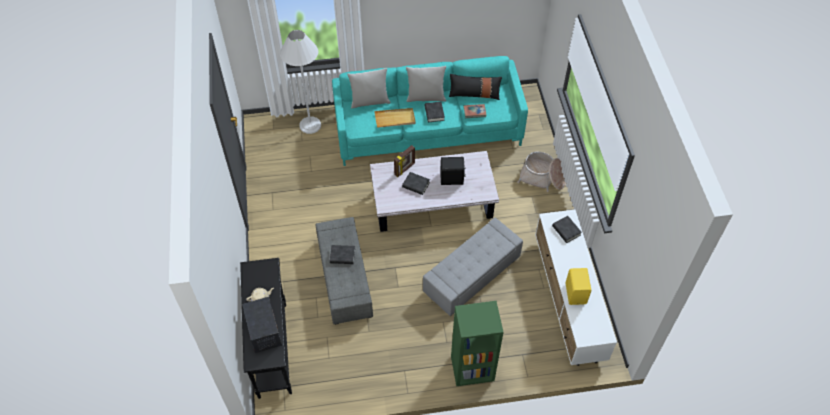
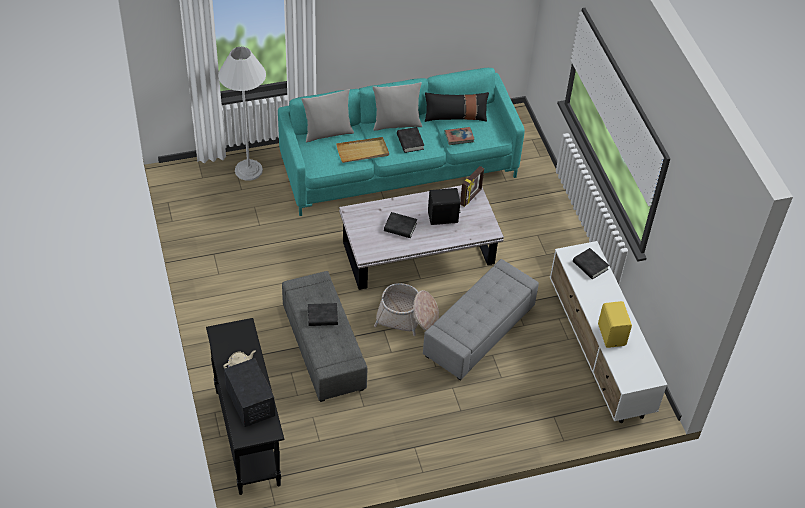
camera: 10 degrees left, 5 degrees down
picture frame [394,145,415,177] -> picture frame moved to [460,166,484,207]
green bookcase [451,301,504,386] -> none
basket [517,151,566,192] -> basket moved to [374,283,439,336]

